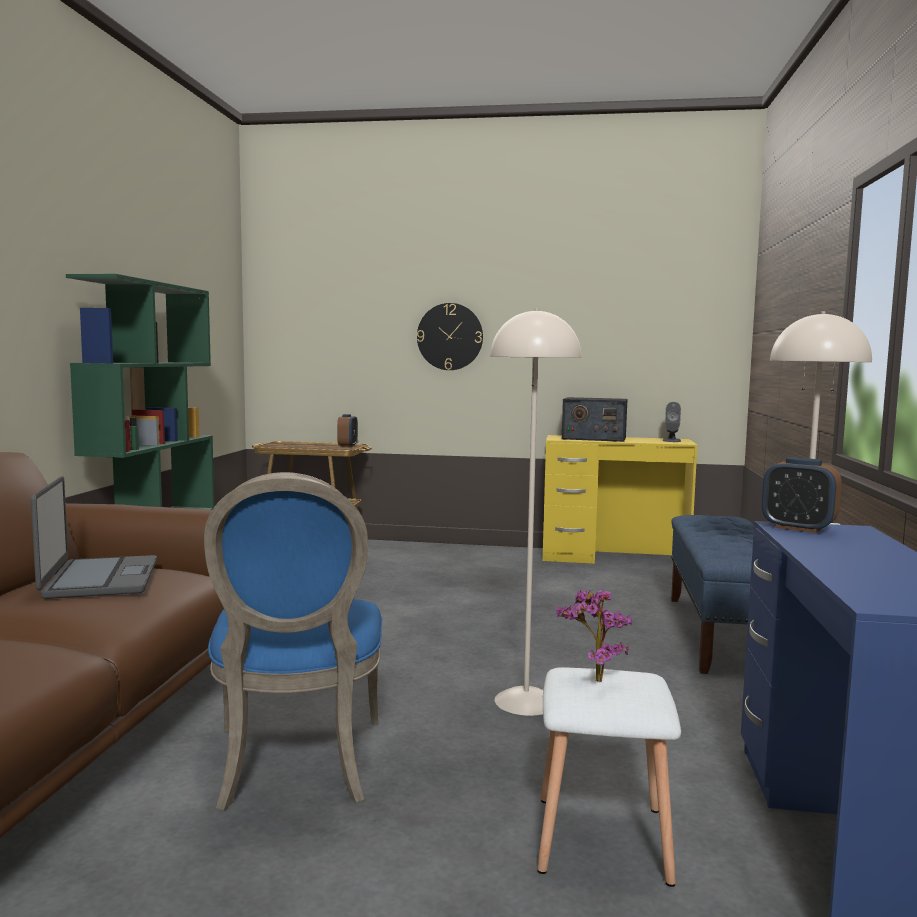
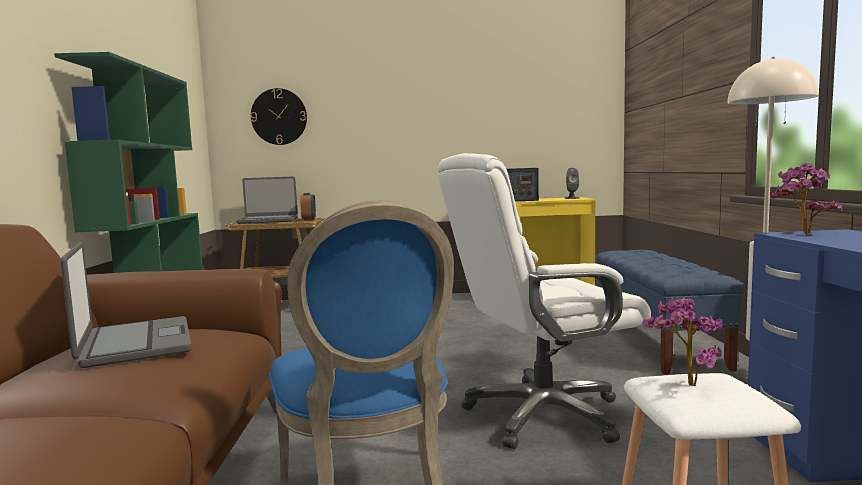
camera: 10 degrees left, 0 degrees up
wall clock [417,303,483,370] -> wall clock moved to [251,88,307,145]
beige floor lamp [490,308,581,716] -> white office chair [437,153,651,449]
alarm clock [762,457,842,533] -> potted plant [771,163,842,234]
none -> laptop [236,176,298,224]

